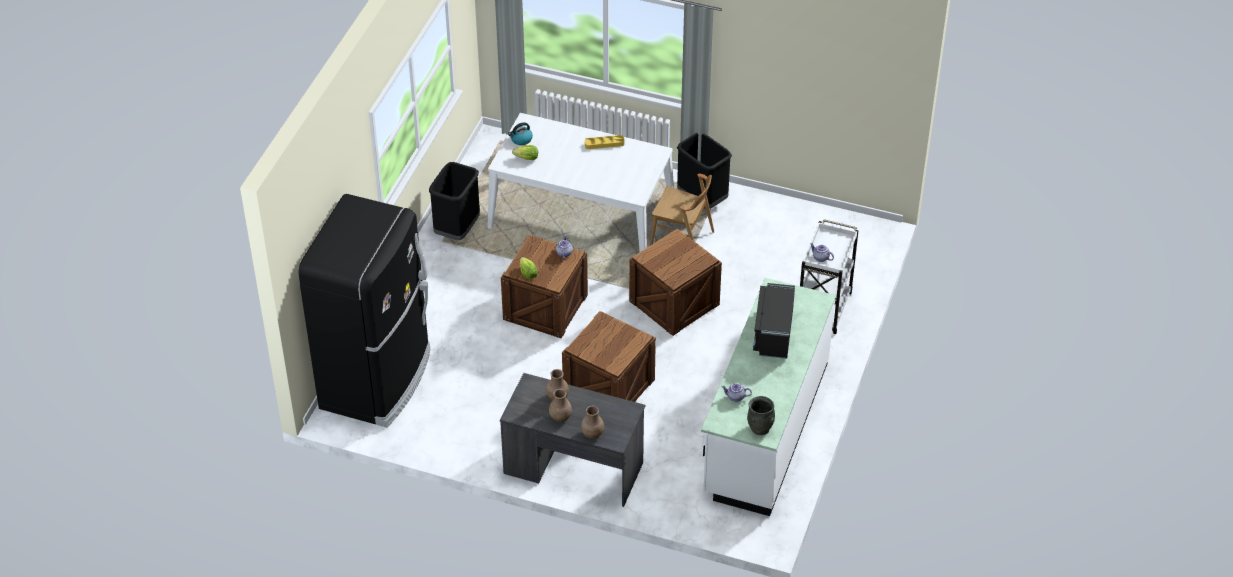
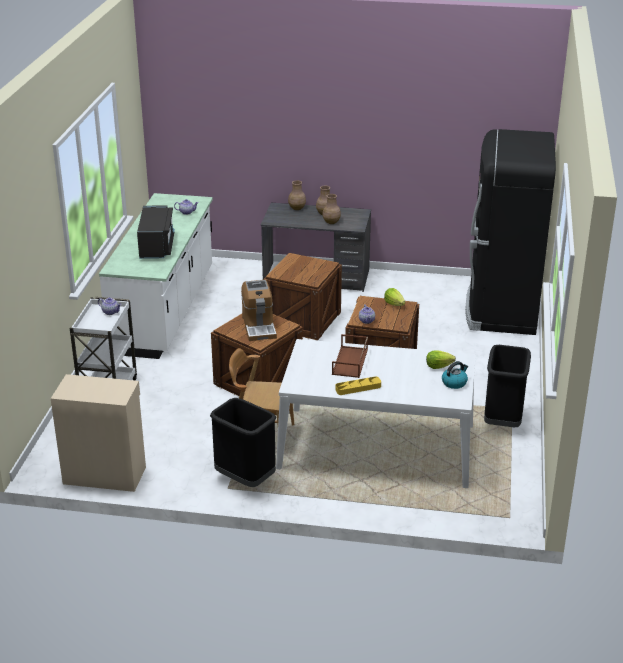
camera: 170 degrees right, 15 degrees down
grey vase [747,396,775,435] -> none
none -> beige cabinet [51,374,146,492]
none -> coffee machine [241,280,277,341]
none -> brown tray [332,334,368,378]

